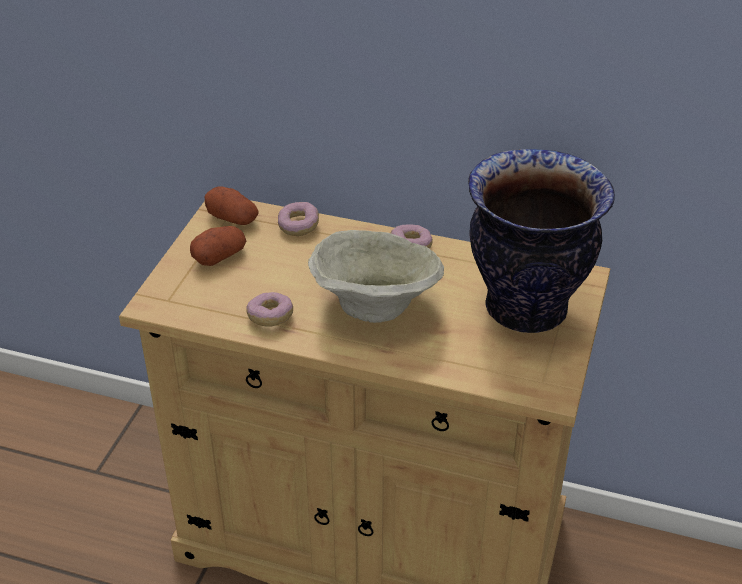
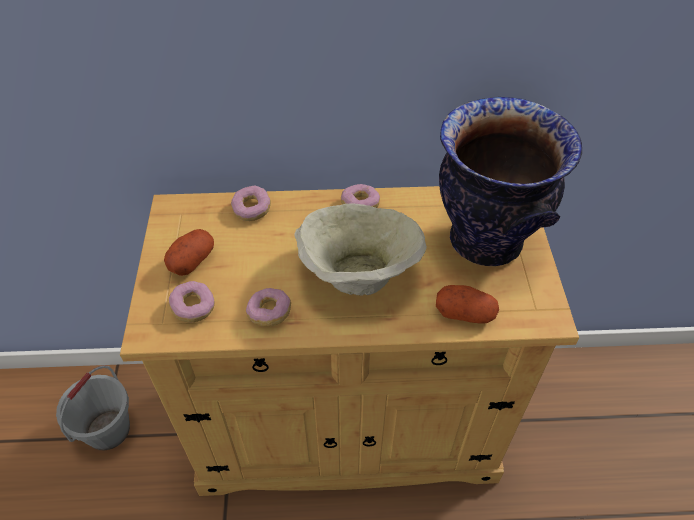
camera: 20 degrees left, 10 degrees up
potato [205,186,259,225] -> potato moved to [436,285,499,323]
none -> grey bucket [56,365,130,450]
none -> donut [169,281,215,323]

